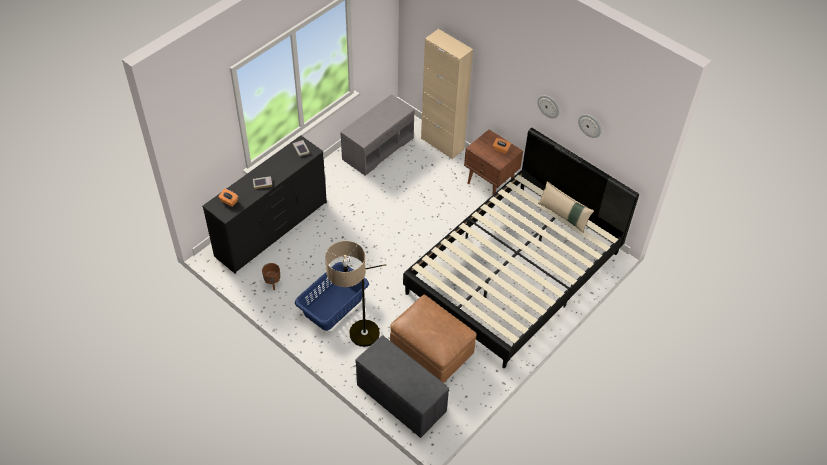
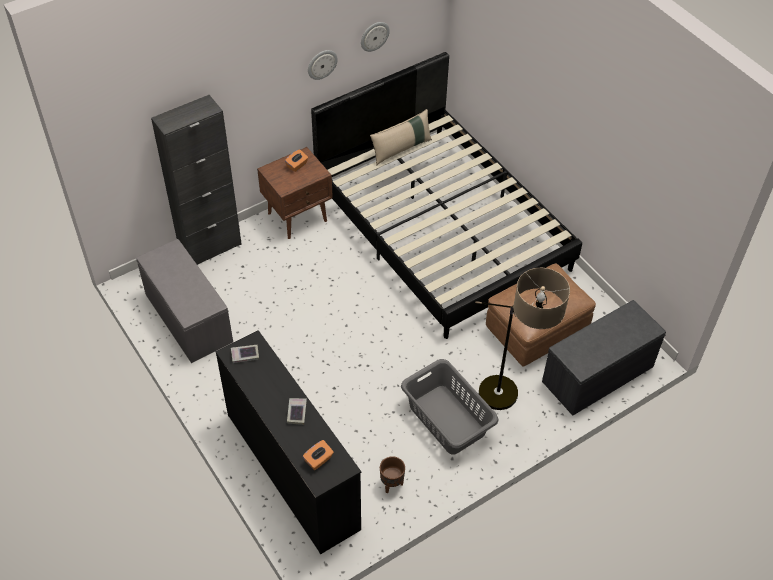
camera: 75 degrees left, 0 degrees up
blue laundry basket [295,262,369,331] -> grey laundry basket [401,359,498,454]
beige cabinet [421,29,473,159] -> black cabinet [151,95,242,265]

